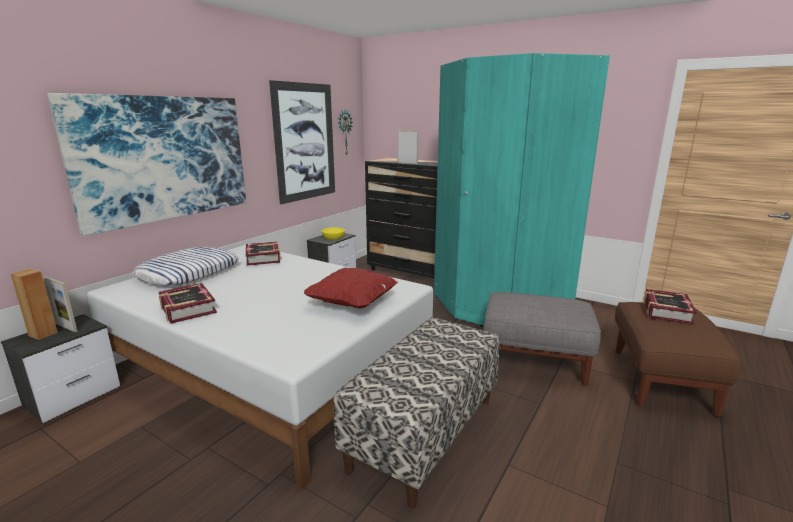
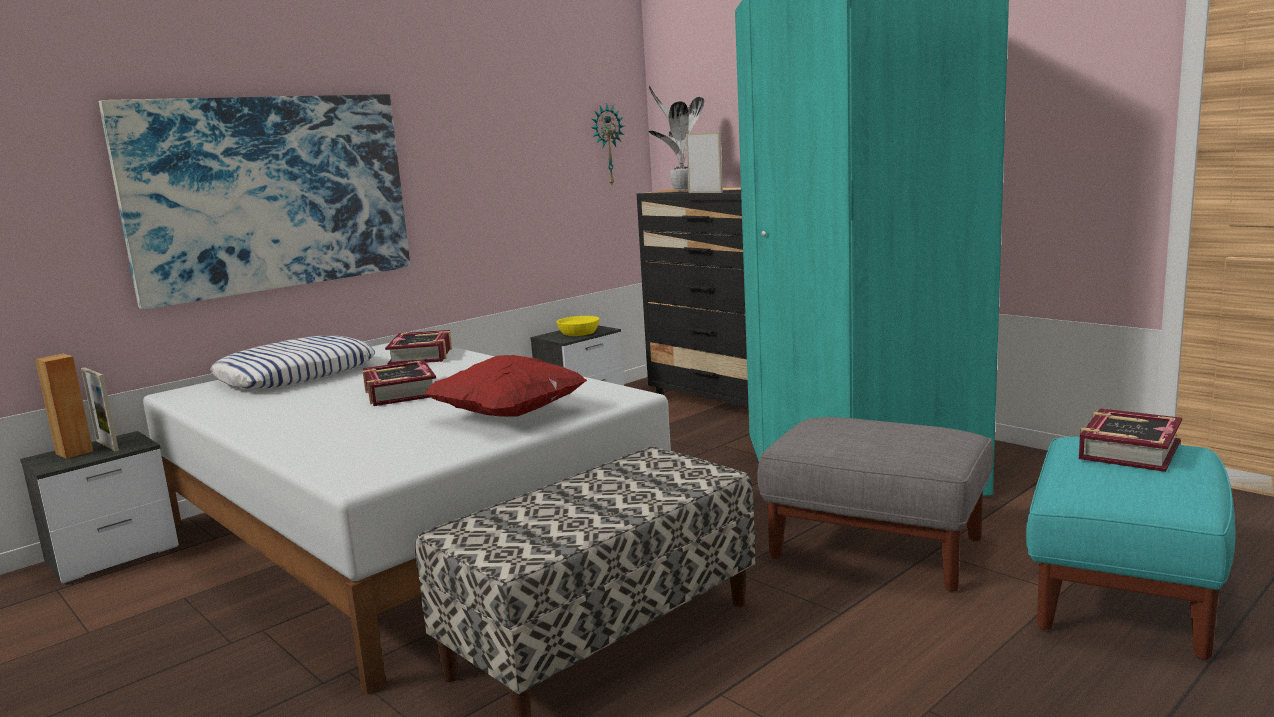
camera: 15 degrees right, 5 degrees down
book [159,283,217,324] -> book moved to [363,360,436,406]
picture [269,80,335,204] -> none
brown ottoman [615,302,741,417] -> turquoise ottoman [1026,437,1236,660]
none -> potted plant [648,86,704,191]

